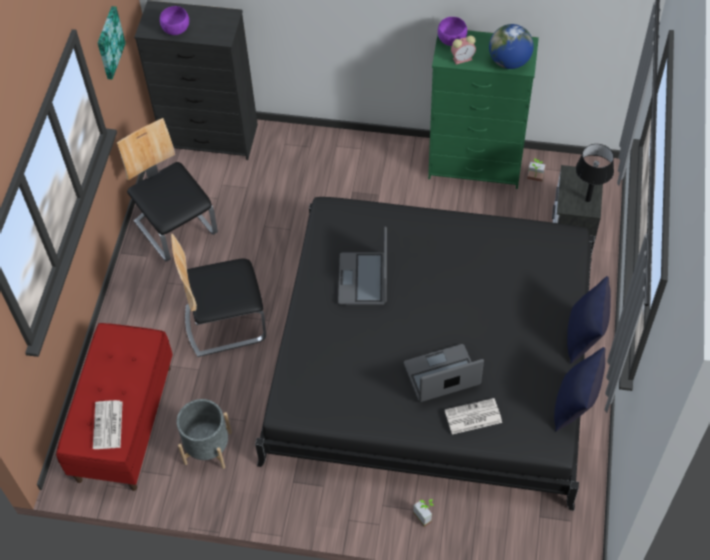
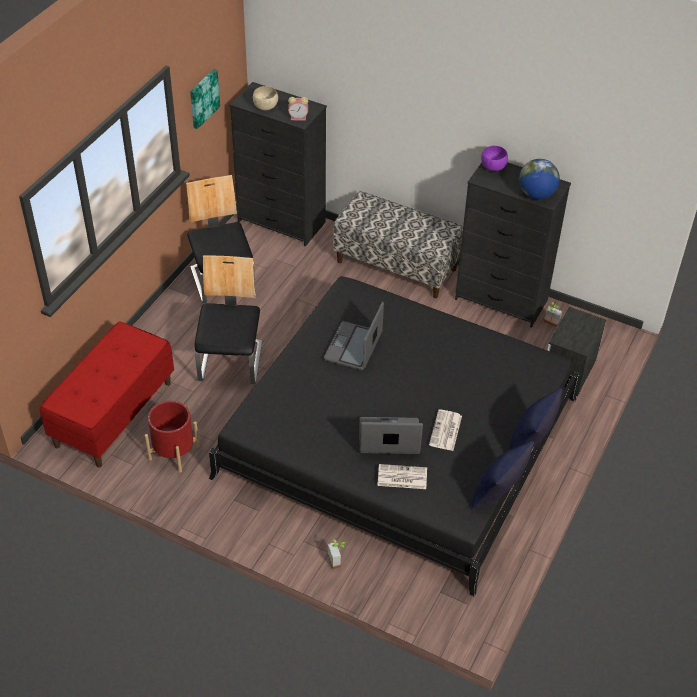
camera: 15 degrees right, 10 degrees down
newspaper [93,400,123,449] -> newspaper moved to [429,409,462,451]
purple bowl [160,6,189,35] -> beige bowl [253,86,278,110]
chair [171,234,266,357] -> chair turned 90 degrees clockwise [195,255,262,384]
grey planter [177,399,232,469] -> red planter [145,401,200,473]
green dresser [428,30,539,189] -> black dresser [455,162,571,328]
alarm clock [451,35,476,65] -> alarm clock moved to [288,97,308,120]
black table lamp [576,144,614,202] -> none
none -> bench [333,191,463,298]

